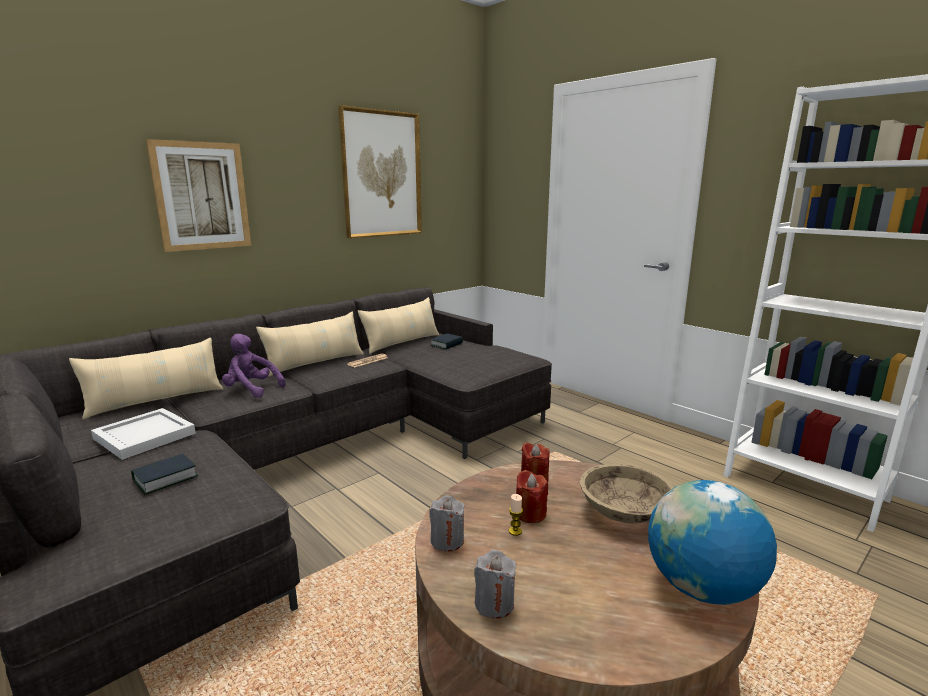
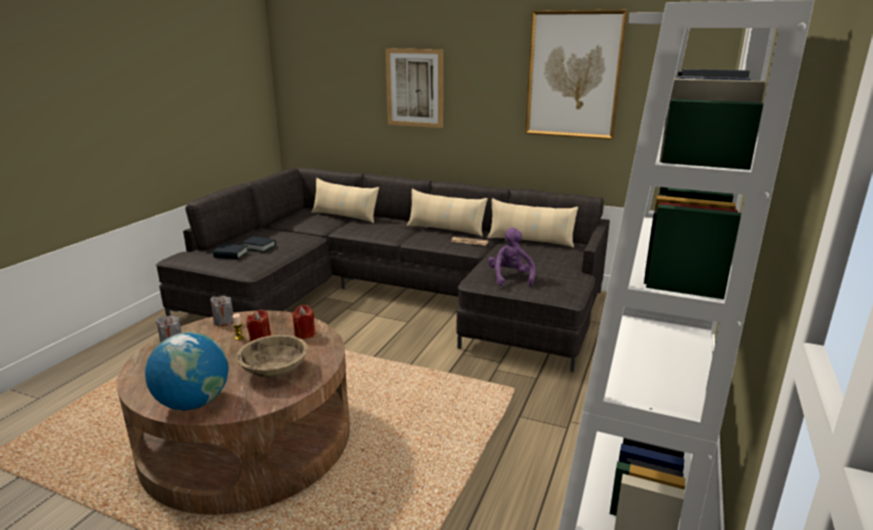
camera: 65 degrees right, 5 degrees up
white tray [91,408,196,460] -> none
purple plush toy [222,334,286,398] -> purple plush toy moved to [488,227,536,287]
book [430,333,463,350] -> book moved to [213,244,248,259]

